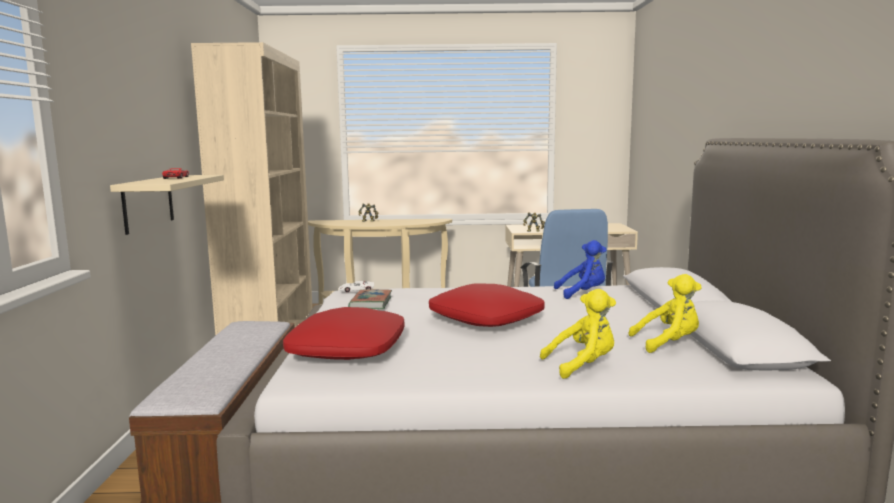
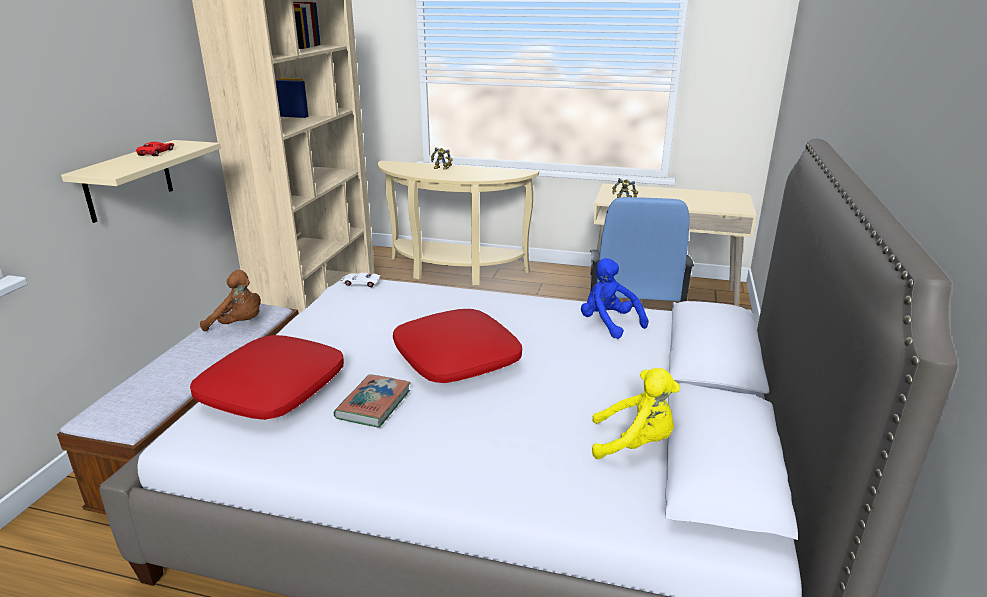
camera: 15 degrees right, 15 degrees up
book [348,289,392,309] -> book moved to [334,374,411,428]
yellow plush toy [540,289,616,379] -> none
blue plush toy [554,240,606,299] -> blue plush toy turned 135 degrees counterclockwise [581,258,649,339]
none -> brown plush toy [200,270,261,332]

